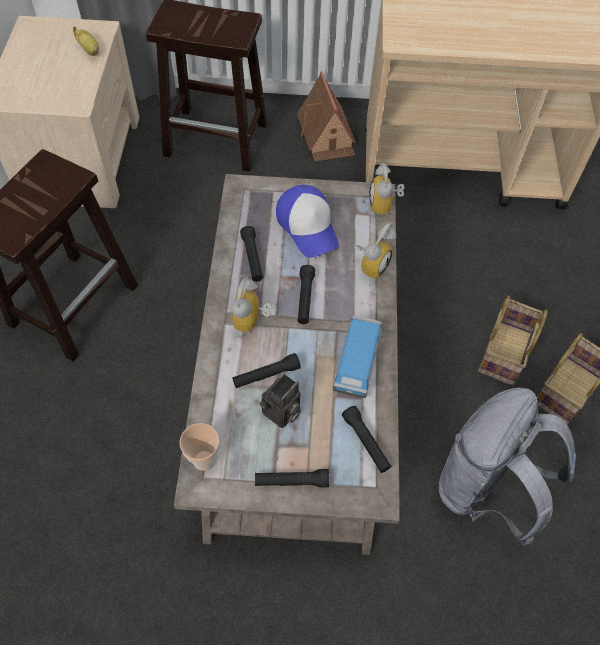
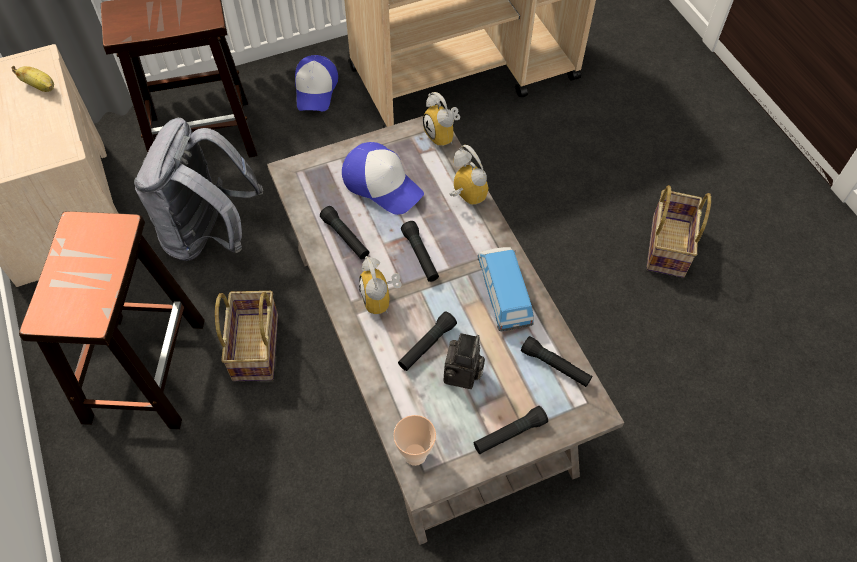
camera: 25 degrees left, 0 degrees up
toy house [297,72,356,161] -> cap [295,55,338,112]
alarm clock [354,223,396,279] -> alarm clock turned 45 degrees counterclockwise [449,145,488,205]
grey backpack [439,388,576,546] -> grey backpack moved to [134,118,263,261]
basket [478,296,548,386] -> basket moved to [215,291,278,381]

